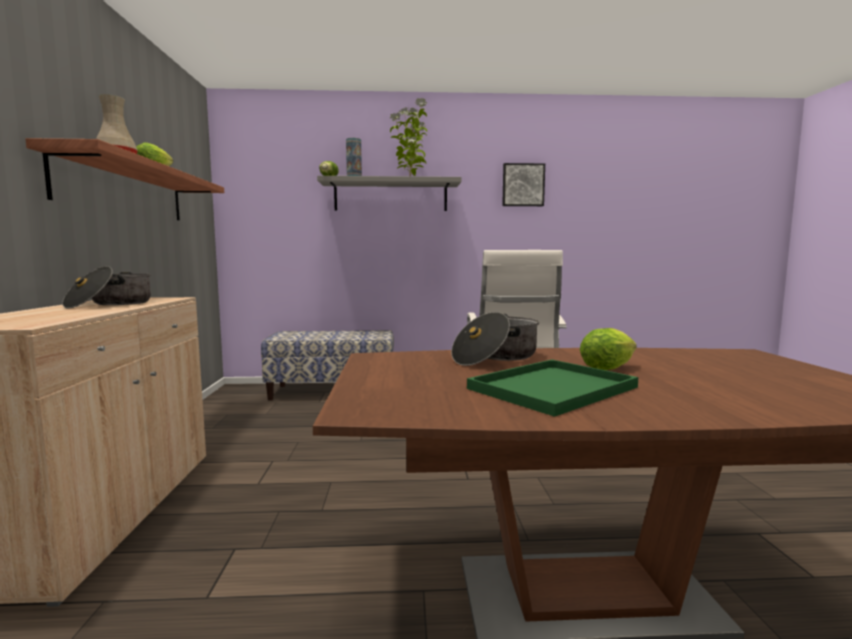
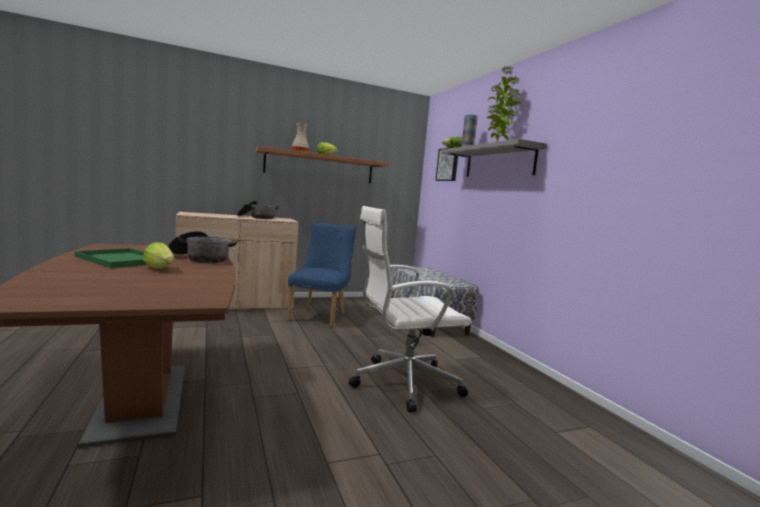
camera: 70 degrees right, 0 degrees up
picture [502,163,545,206] -> picture moved to [435,148,458,181]
none -> blue chair [287,223,357,327]

